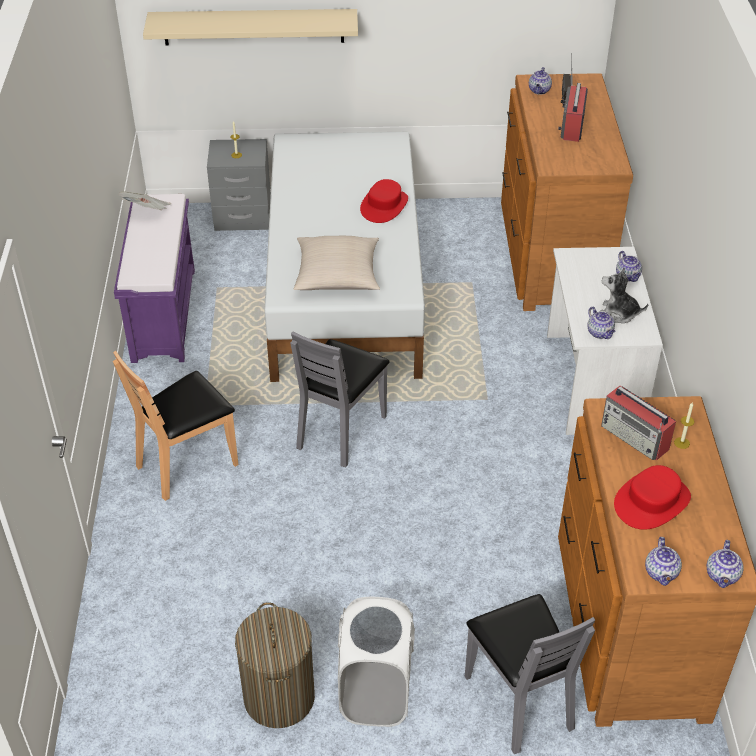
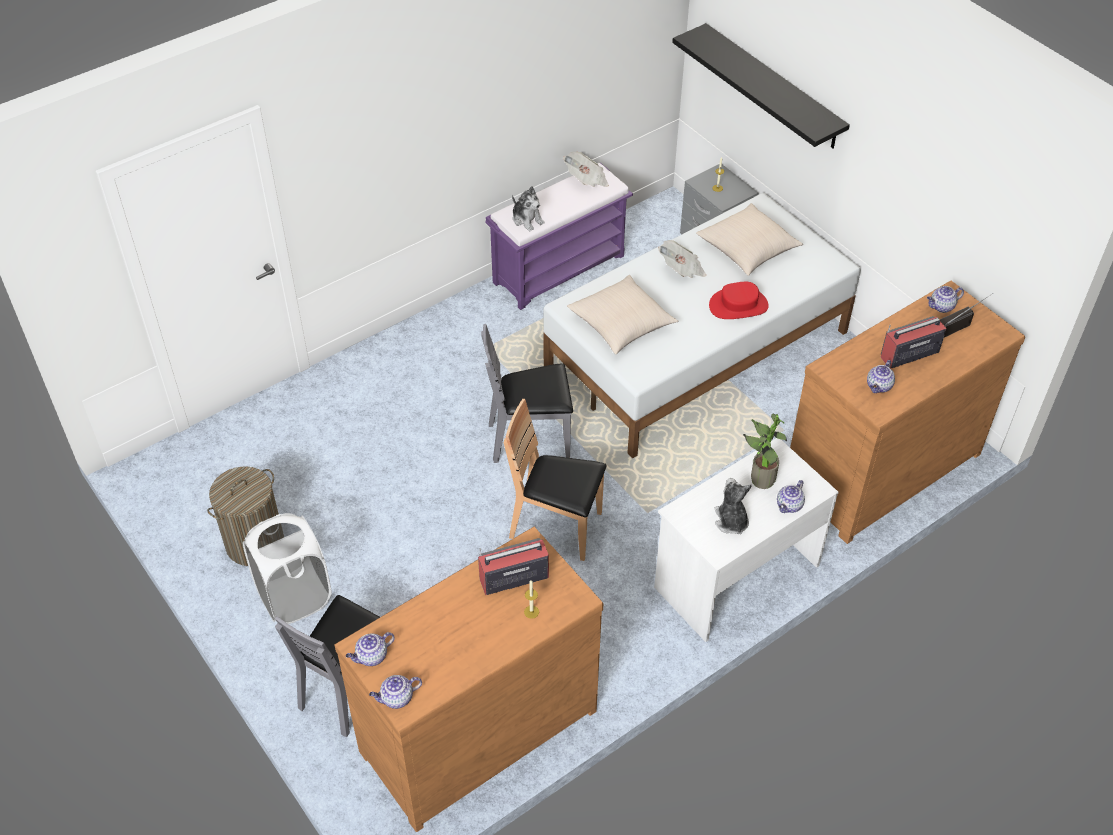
camera: 55 degrees right, 5 degrees up
brown chair [113,351,239,501] -> brown chair moved to [504,399,607,561]
beige shelf [143,9,358,46] -> black shelf [672,23,850,149]
teapot [588,307,616,339] -> teapot moved to [867,360,895,393]
radio [601,386,676,461] -> radio turned 60 degrees clockwise [478,538,549,595]
red hat [614,465,691,530] -> none
none -> plush toy [512,186,544,231]
none -> newspaper [658,240,706,278]
none -> beige pillow [696,203,803,276]
none -> potted plant [743,413,787,489]

